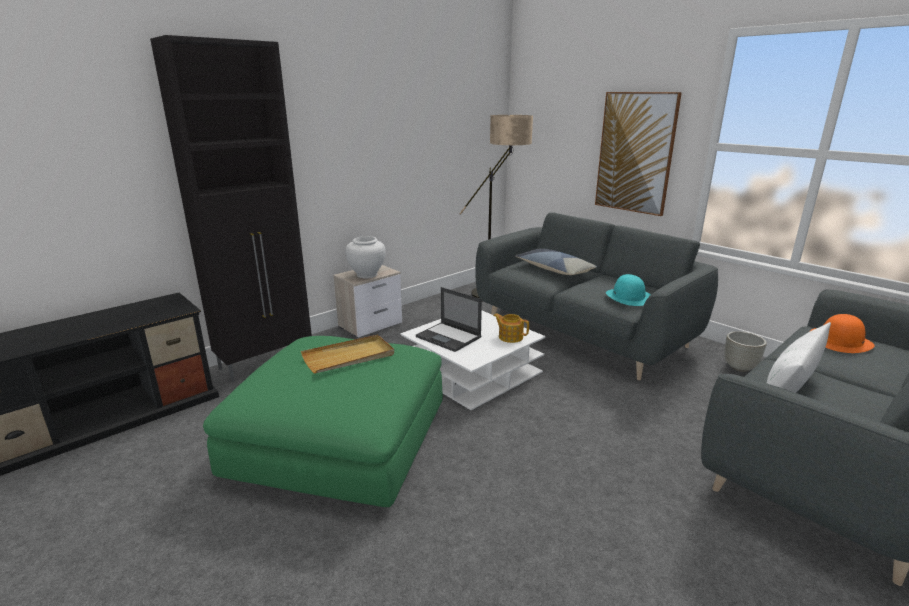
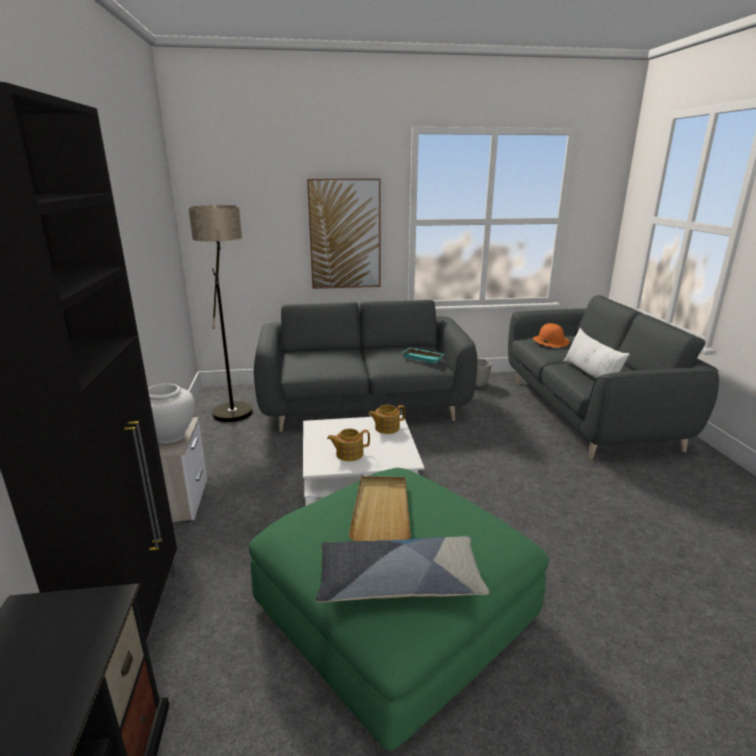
camera: 55 degrees left, 0 degrees up
laptop [416,287,482,352] -> teapot [327,429,370,461]
pillow [516,248,597,275] -> pillow moved to [316,536,489,603]
turquoise hat [606,274,651,306] -> turquoise tray [402,347,444,363]

